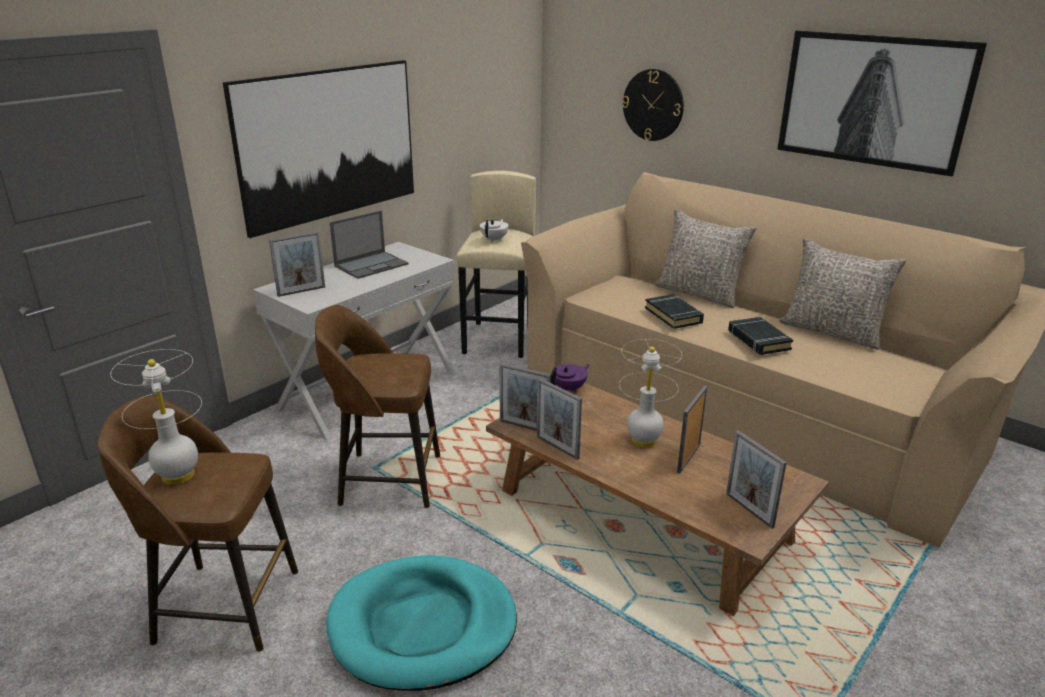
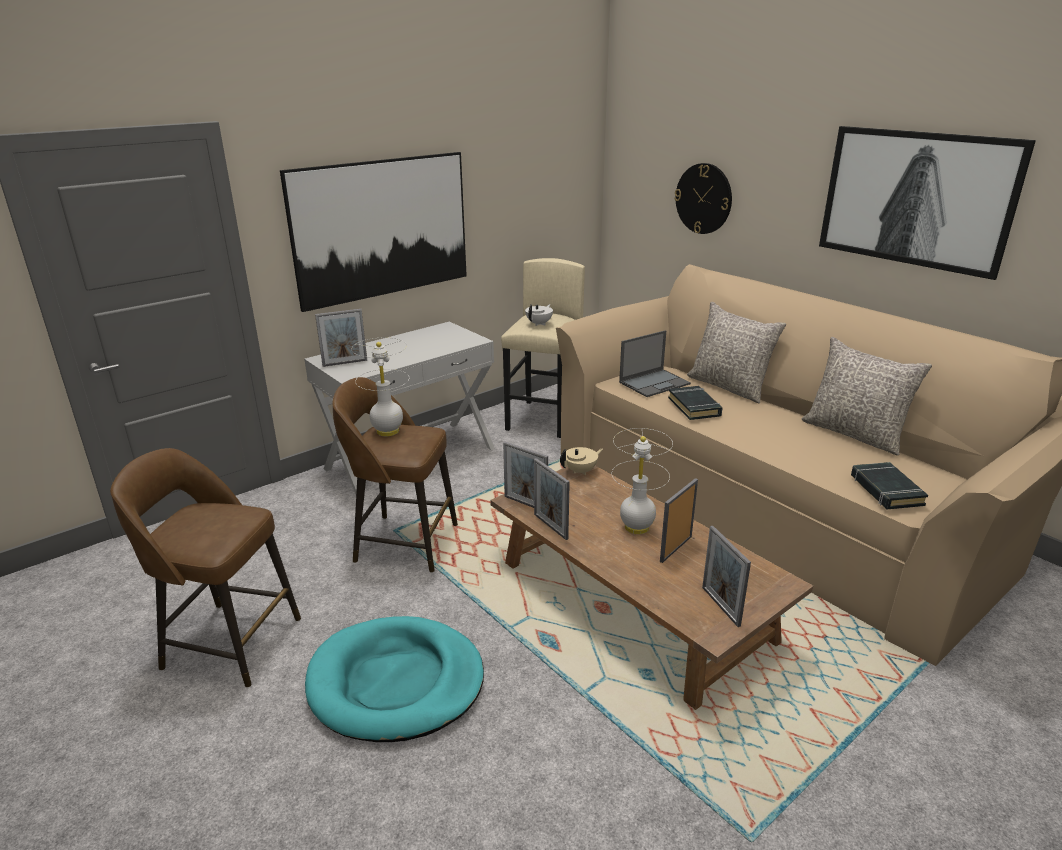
camera: 10 degrees right, 0 degrees up
white table lamp [110,349,202,484] -> white table lamp moved to [351,337,409,436]
laptop [330,211,409,279] -> laptop moved to [619,330,691,397]
purple teapot [551,364,590,393] -> beige teapot [560,447,603,475]
black book [728,317,793,355] -> black book moved to [851,462,928,509]

